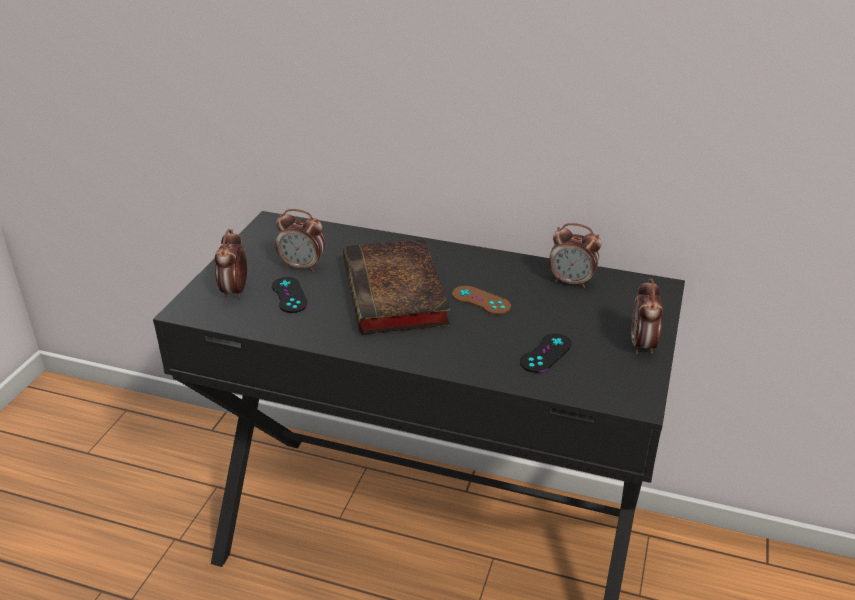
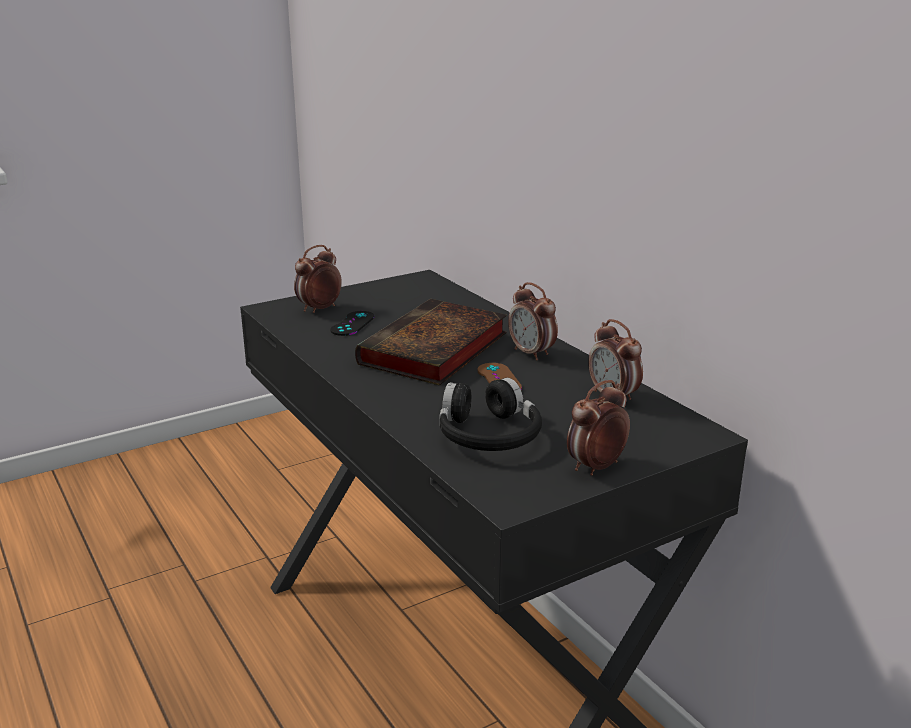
camera: 40 degrees right, 10 degrees down
alarm clock [275,209,325,272] -> alarm clock moved to [508,282,558,361]
black game controller [520,333,572,373] -> black headphones [440,378,542,451]

